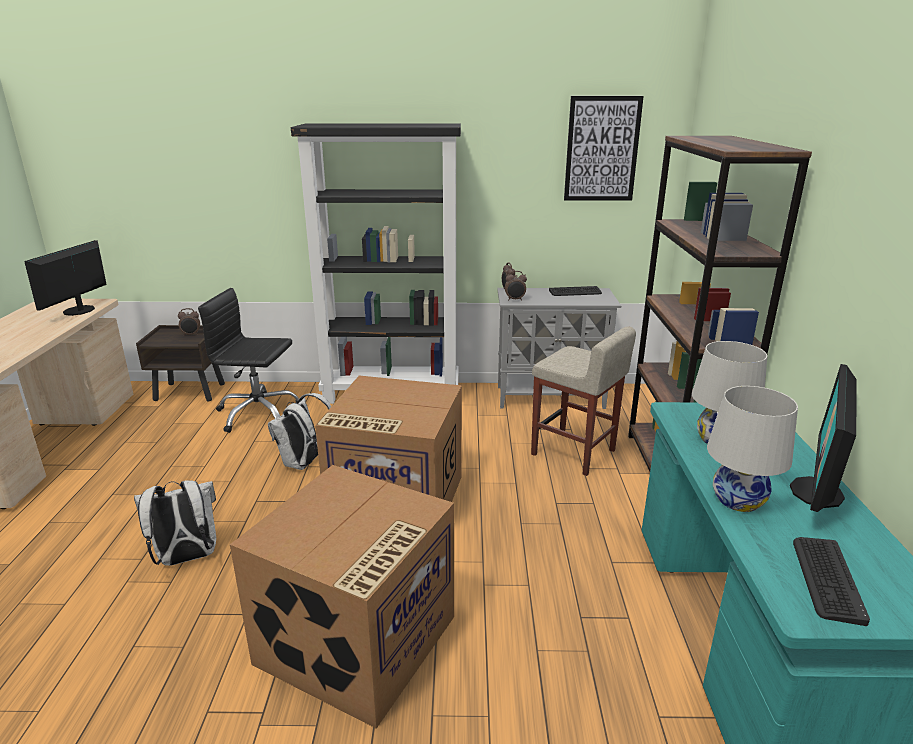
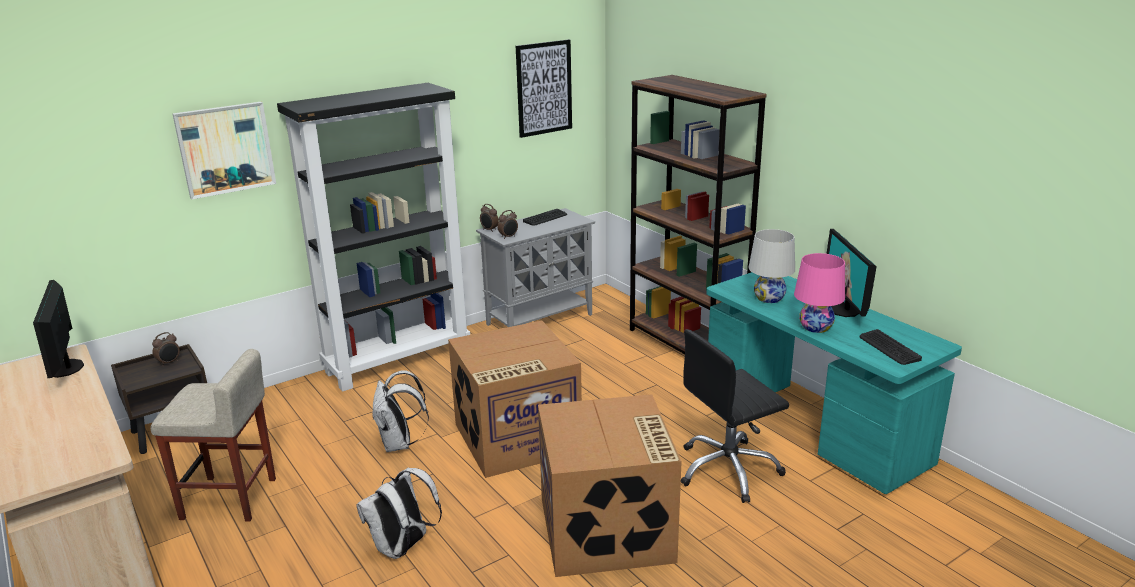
camera: 35 degrees left, 0 degrees up
black office chair [198,288,299,433] -> black office chair moved to [681,329,789,503]
beige stool [531,326,636,476] -> beige stool moved to [151,349,276,521]
white table lamp [707,386,798,512] -> pink table lamp [794,253,845,333]
none -> picture [172,102,276,199]

